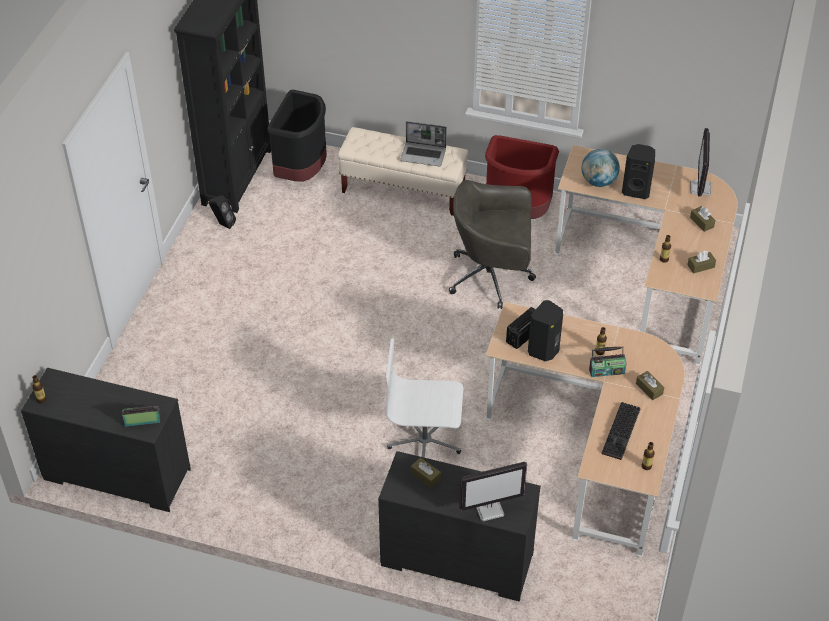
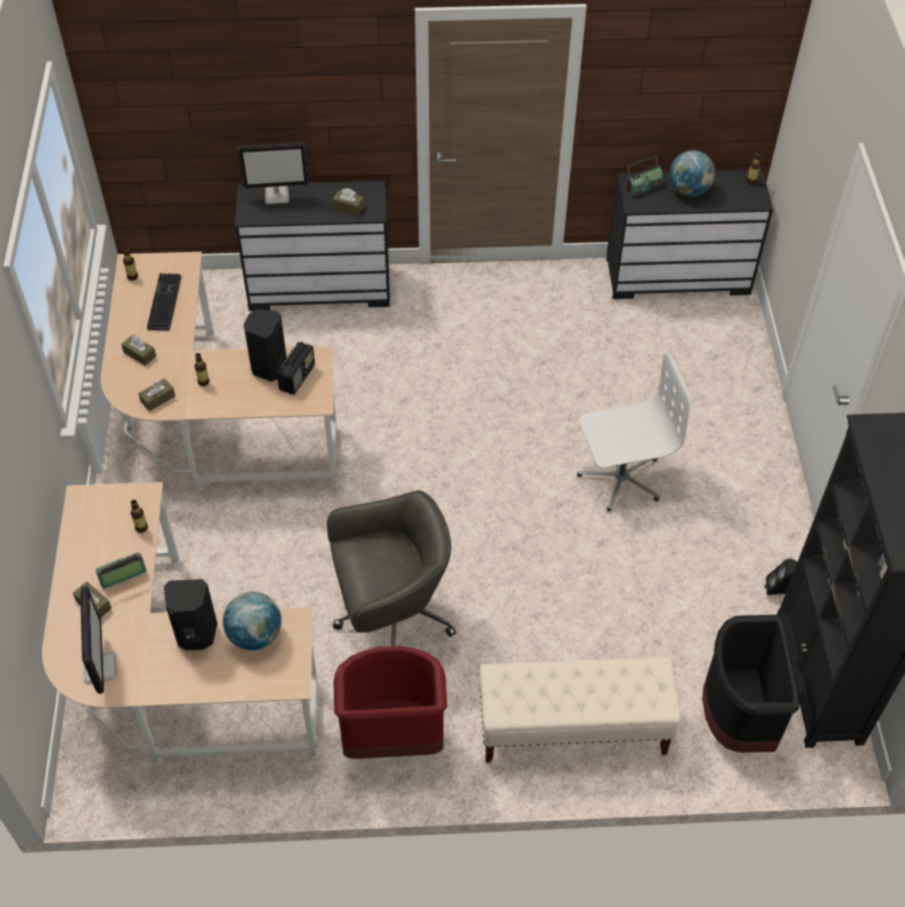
camera: 160 degrees right, 5 degrees up
white office chair [386,339,463,458] -> white office chair moved to [577,353,691,512]
laptop [400,121,447,166] -> none
monitor [459,462,527,521] -> monitor turned 150 degrees counterclockwise [237,142,309,204]
radio [589,346,626,377] -> radio moved to [96,552,146,589]
brown tissue box [687,251,716,274] -> brown tissue box moved to [138,378,175,411]
none -> globe [669,150,715,196]

